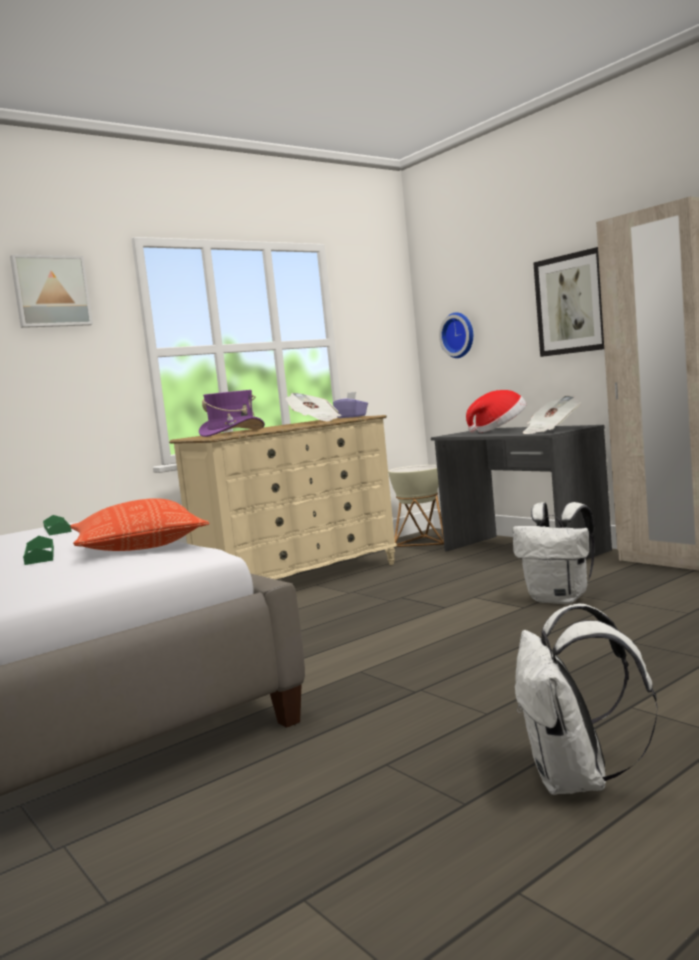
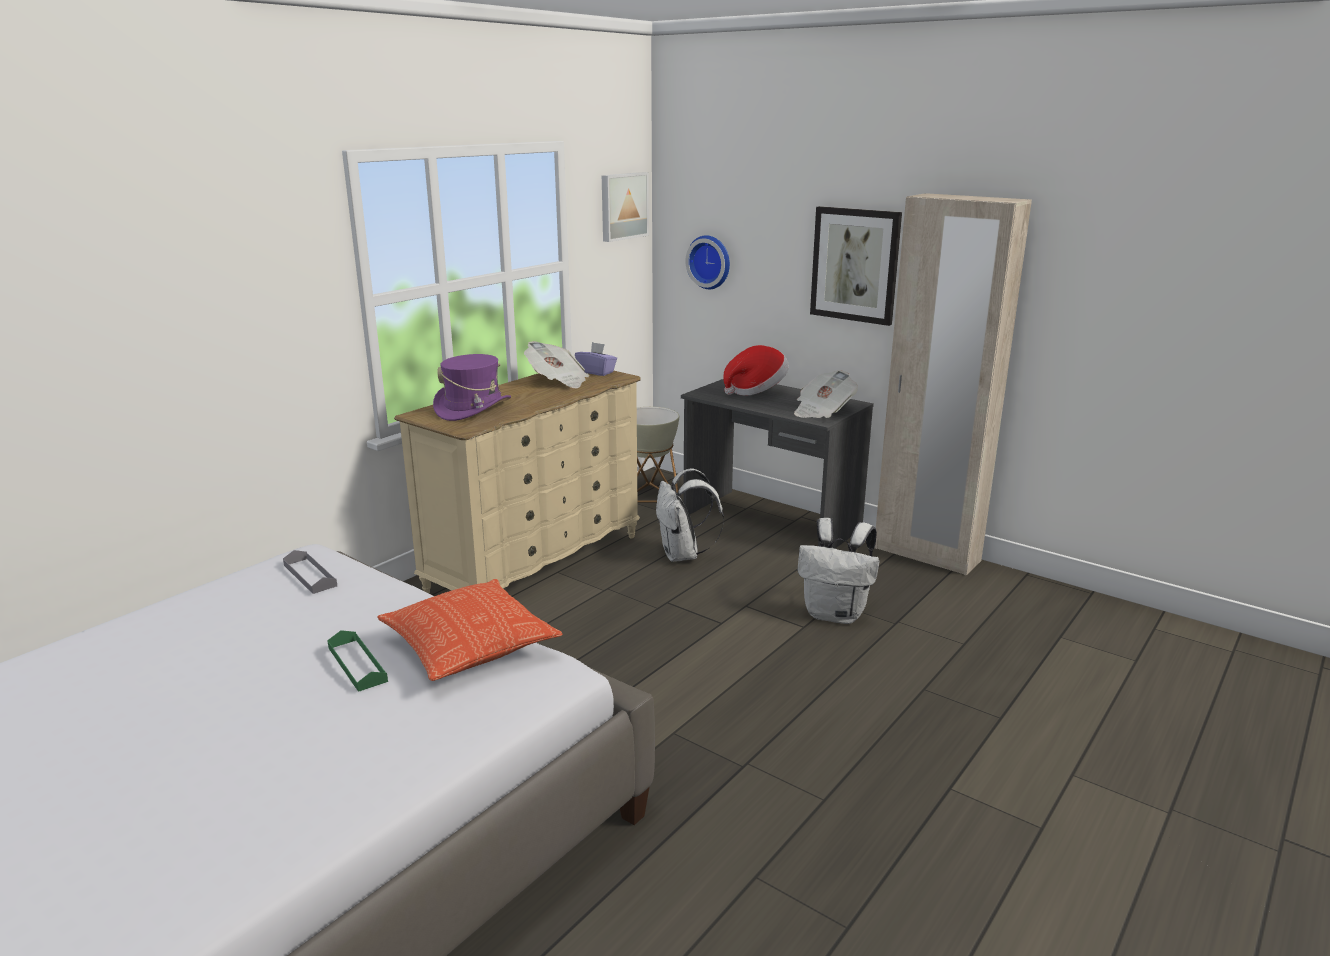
camera: 15 degrees left, 15 degrees up
picture [10,255,93,328] -> picture moved to [602,172,649,242]
green tray [43,515,72,536] -> grey tray [283,550,337,594]
white backpack [515,603,658,795] -> white backpack moved to [656,469,724,562]

